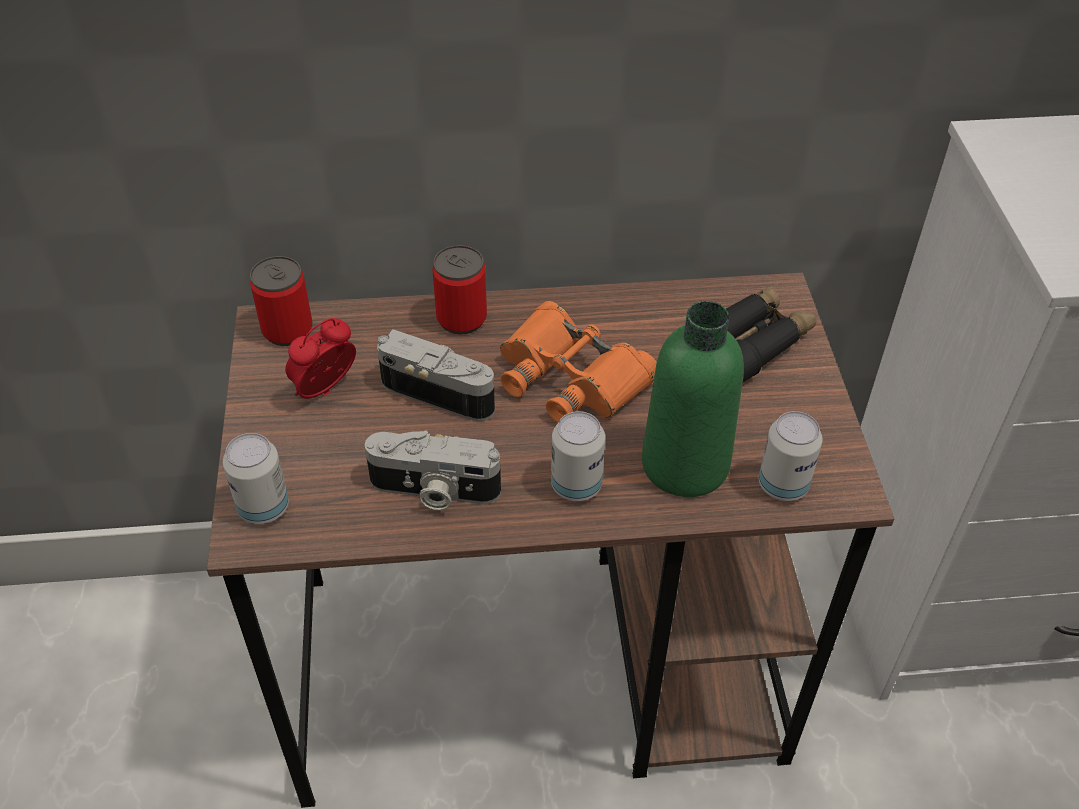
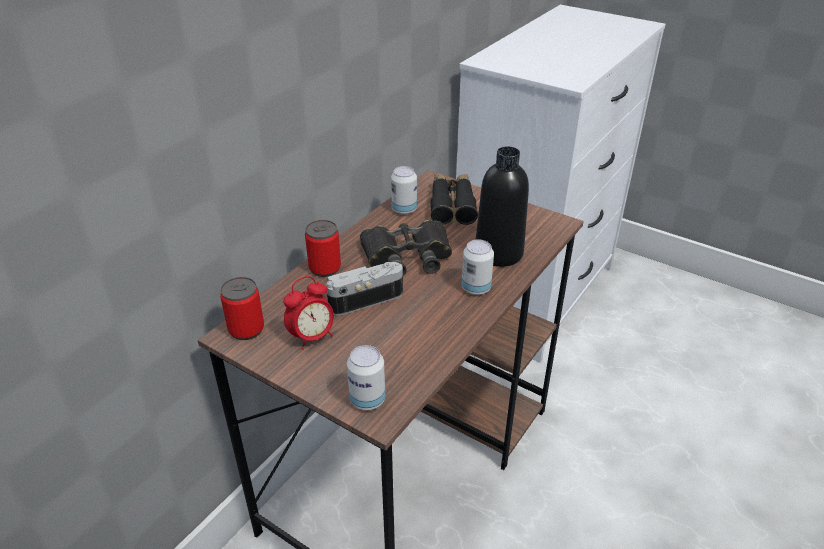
camera: 50 degrees left, 10 degrees down
alarm clock [285,318,356,399] -> alarm clock turned 120 degrees counterclockwise [283,276,334,350]
camera [365,430,501,510] -> none
orange binoculars [500,301,657,423] -> black binoculars [360,220,452,276]
green bottle [642,301,744,497] -> black bottle [476,146,529,267]
can [759,411,823,501] -> can moved to [391,166,417,215]

